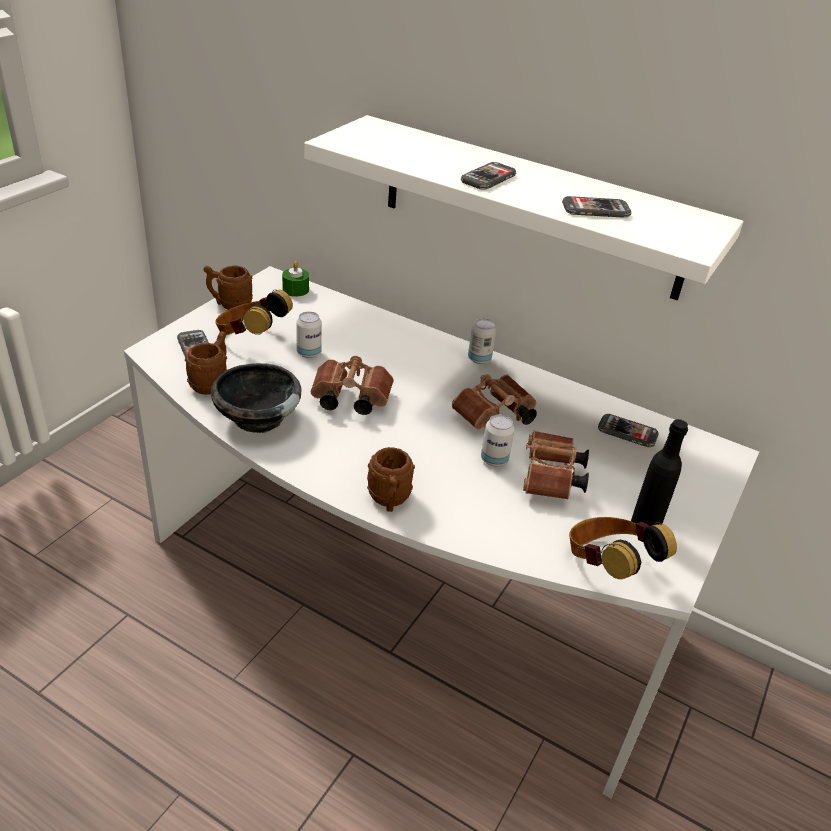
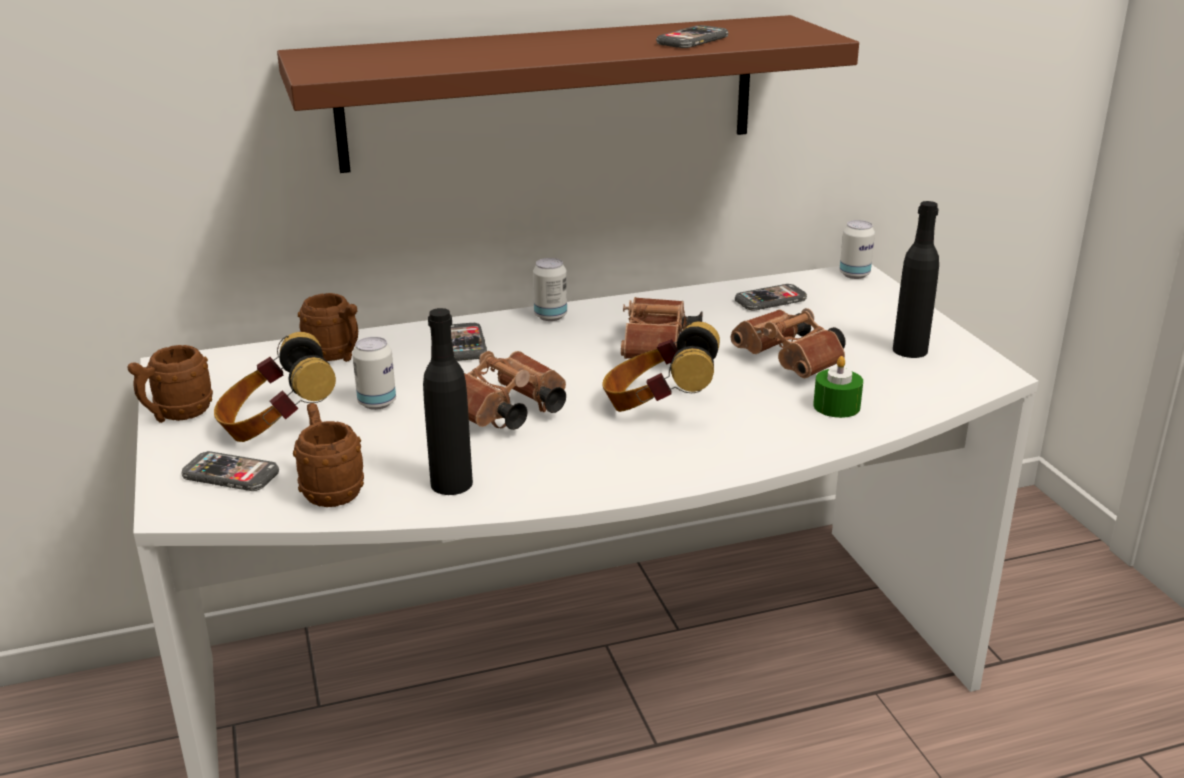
camera: 45 degrees left, 10 degrees down
black bowl [211,363,301,433] -> black bottle [423,308,473,495]
green candle [282,261,309,297] -> green candle moved to [813,356,863,418]
white shelf [304,115,743,300] -> brown shelf [277,15,859,173]
brown mug [367,447,415,512] -> brown mug moved to [298,293,358,362]
phone [461,162,516,190] -> phone moved to [451,323,487,361]
can [481,414,515,466] -> can moved to [839,220,875,279]
headphones [569,517,677,579] -> headphones moved to [602,322,720,412]

